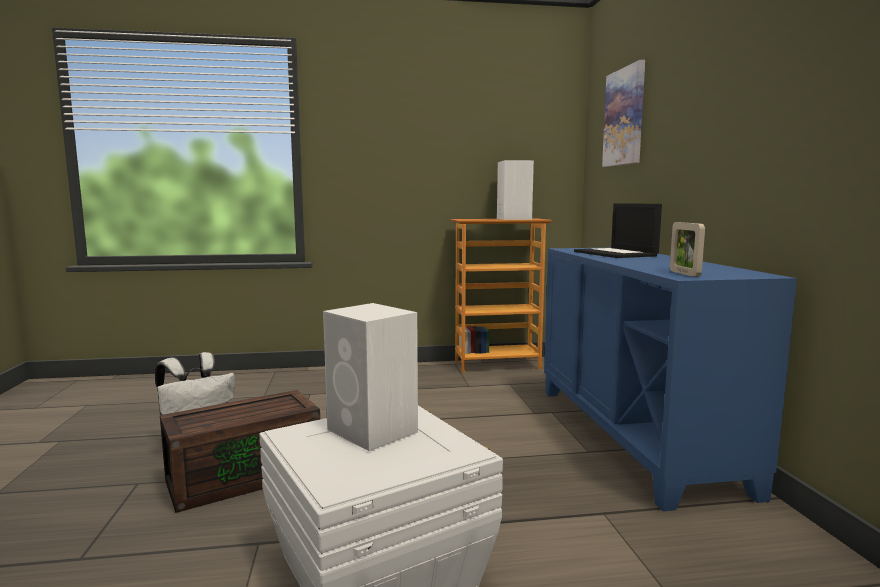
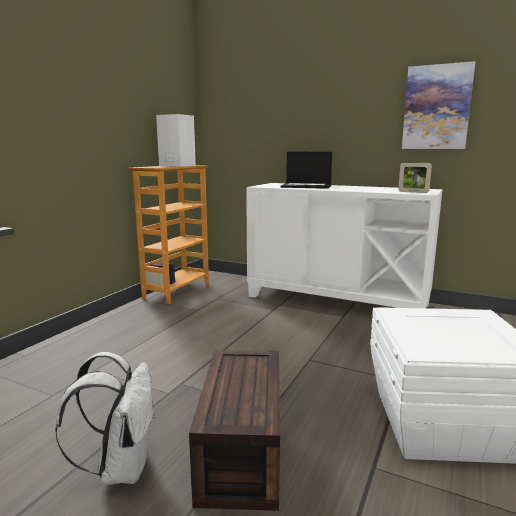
camera: 55 degrees left, 5 degrees up
white speaker [323,303,418,451] -> none
blue cabinet [544,248,797,511] -> white cabinet [246,183,443,308]
picture [602,60,645,167] -> picture moved to [402,61,475,149]

